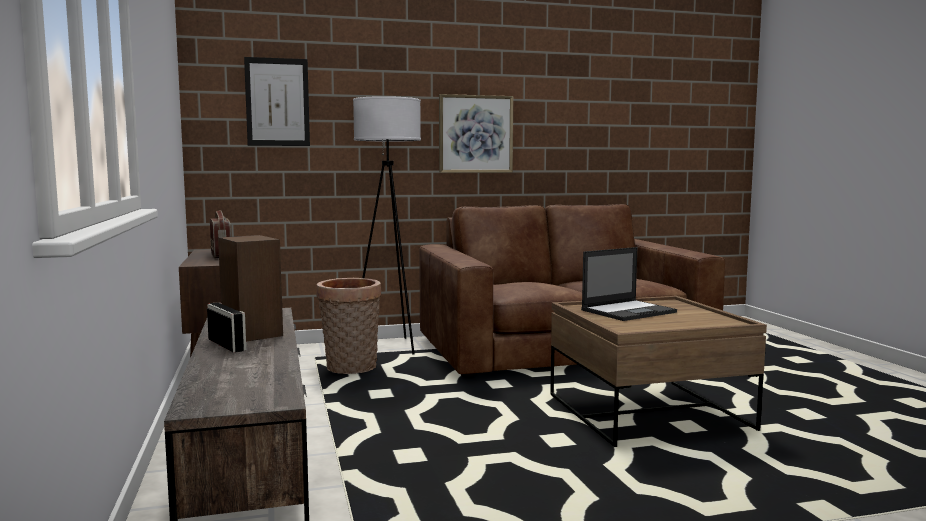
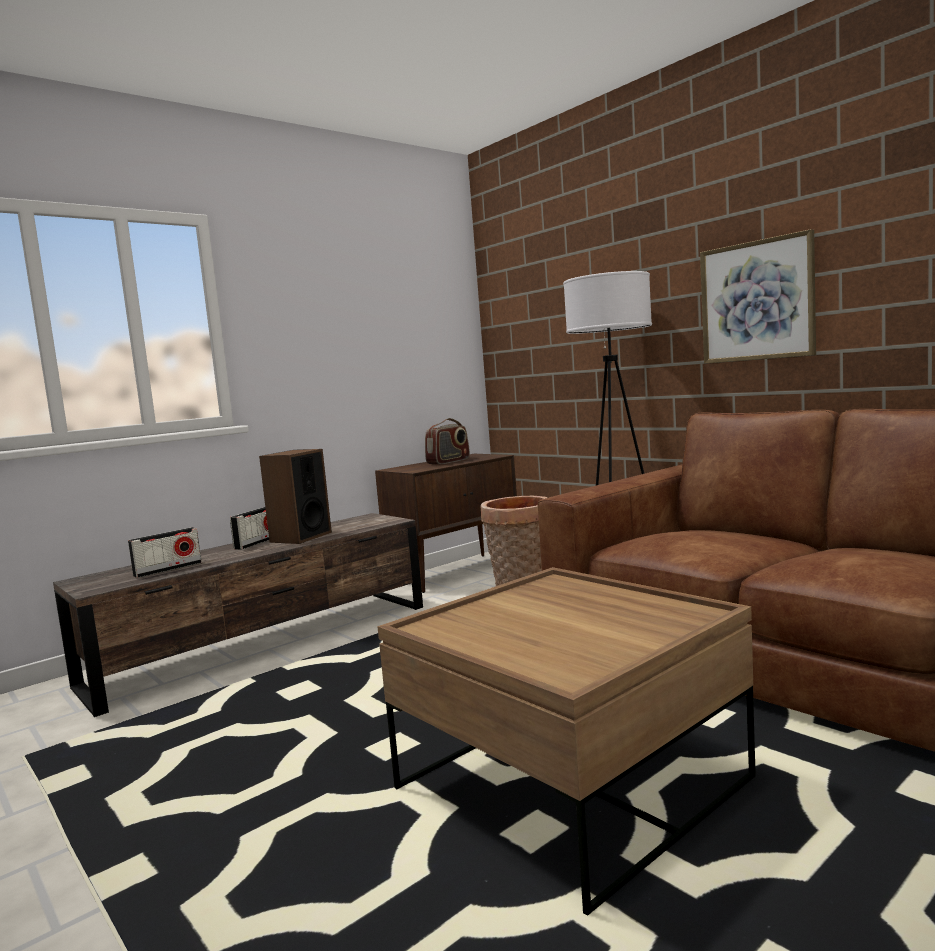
camera: 65 degrees right, 0 degrees up
picture [244,57,310,146] -> none
laptop [581,247,677,321] -> none
none -> radio [128,527,202,578]

